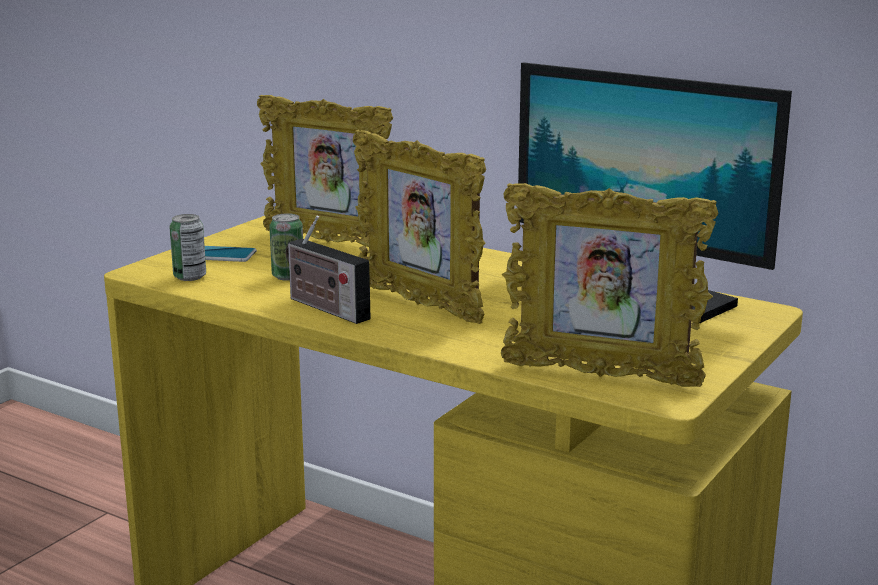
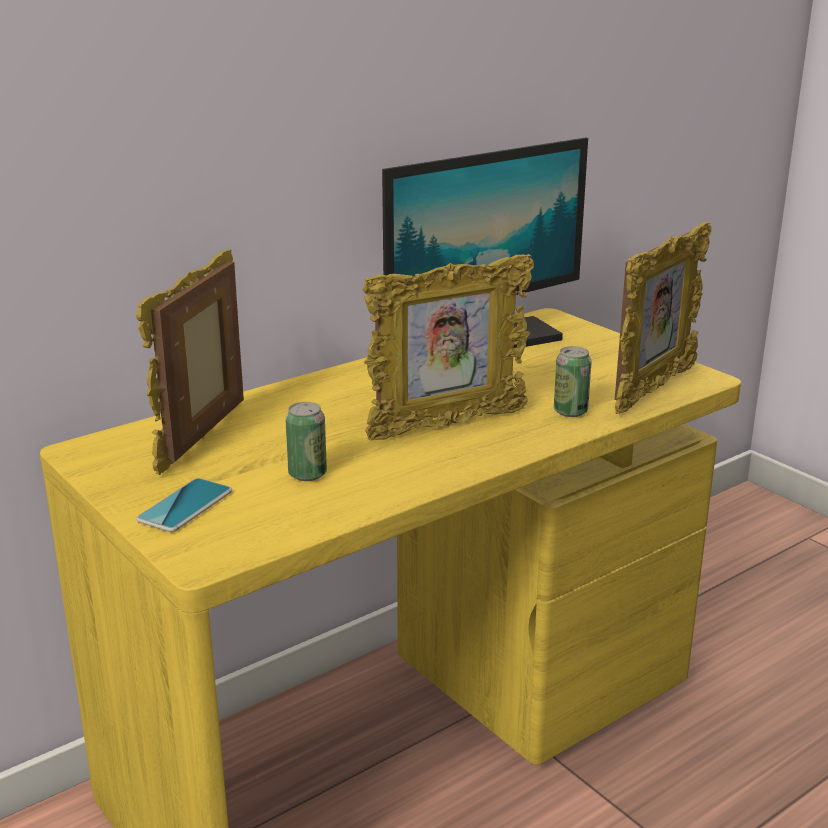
camera: 70 degrees left, 5 degrees up
can [170,214,206,281] -> can moved to [554,346,592,417]
picture frame [257,95,393,247] -> picture frame turned 150 degrees clockwise [136,249,244,475]
radio [286,215,370,324] -> none

